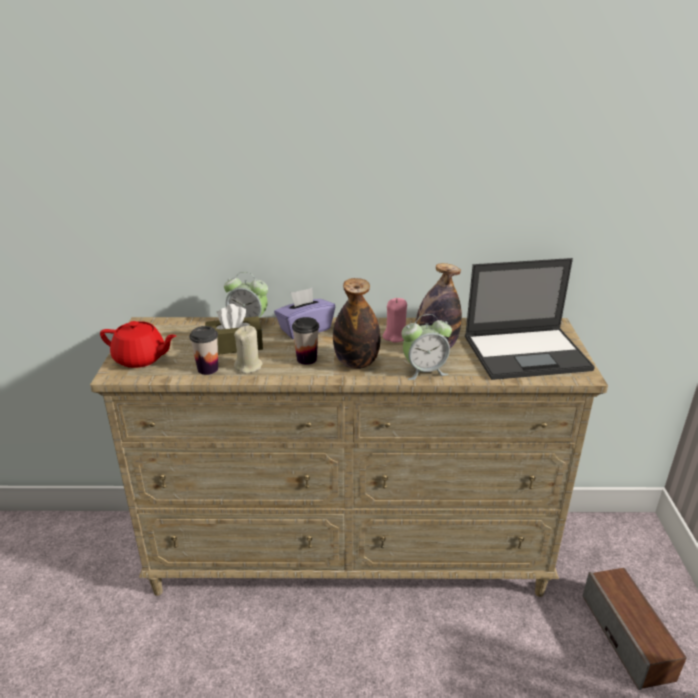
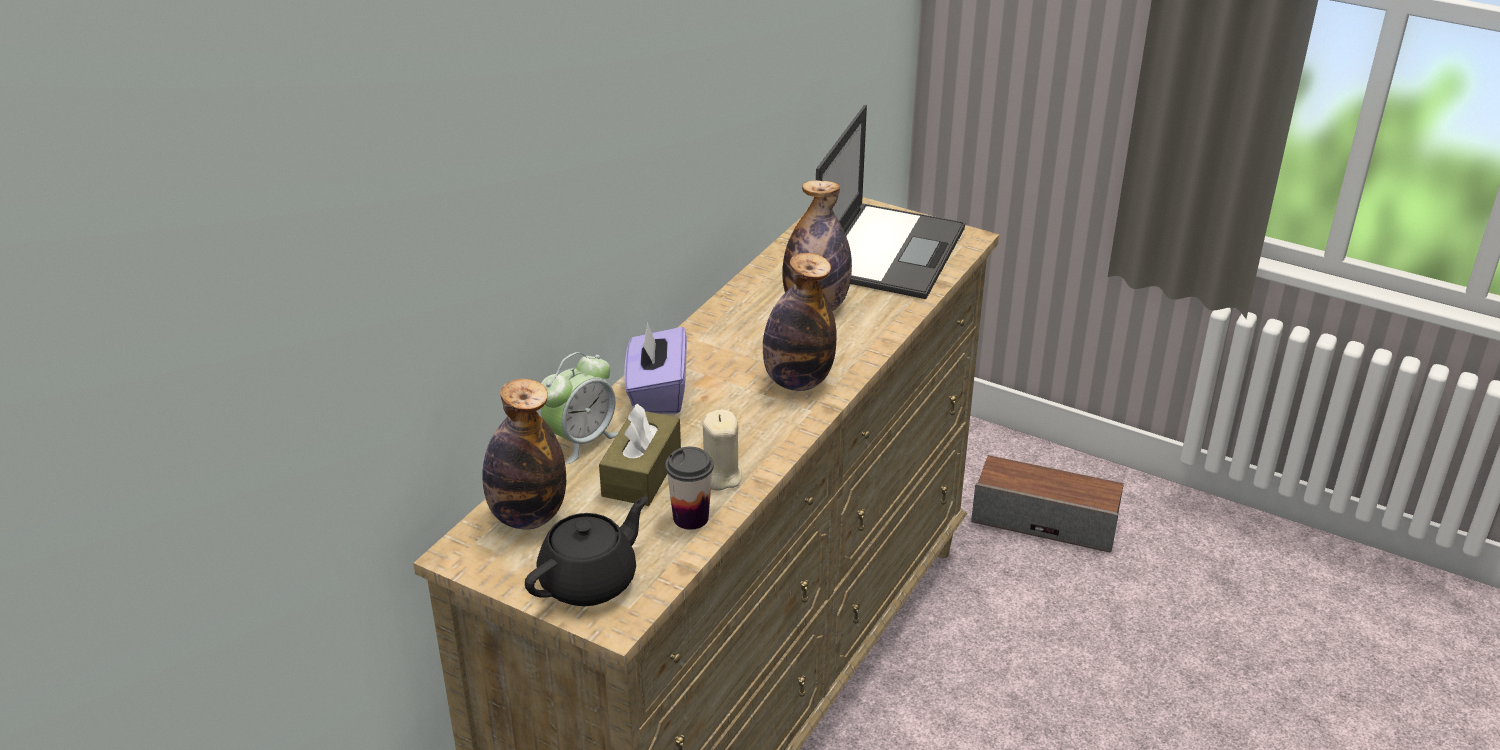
camera: 60 degrees left, 5 degrees up
red teapot [100,321,177,368] -> black teapot [525,496,648,606]
cup [292,317,319,365] -> none
pink candle [383,298,407,343] -> none
alarm clock [401,314,452,380] -> none
none -> bottle [482,379,566,530]

